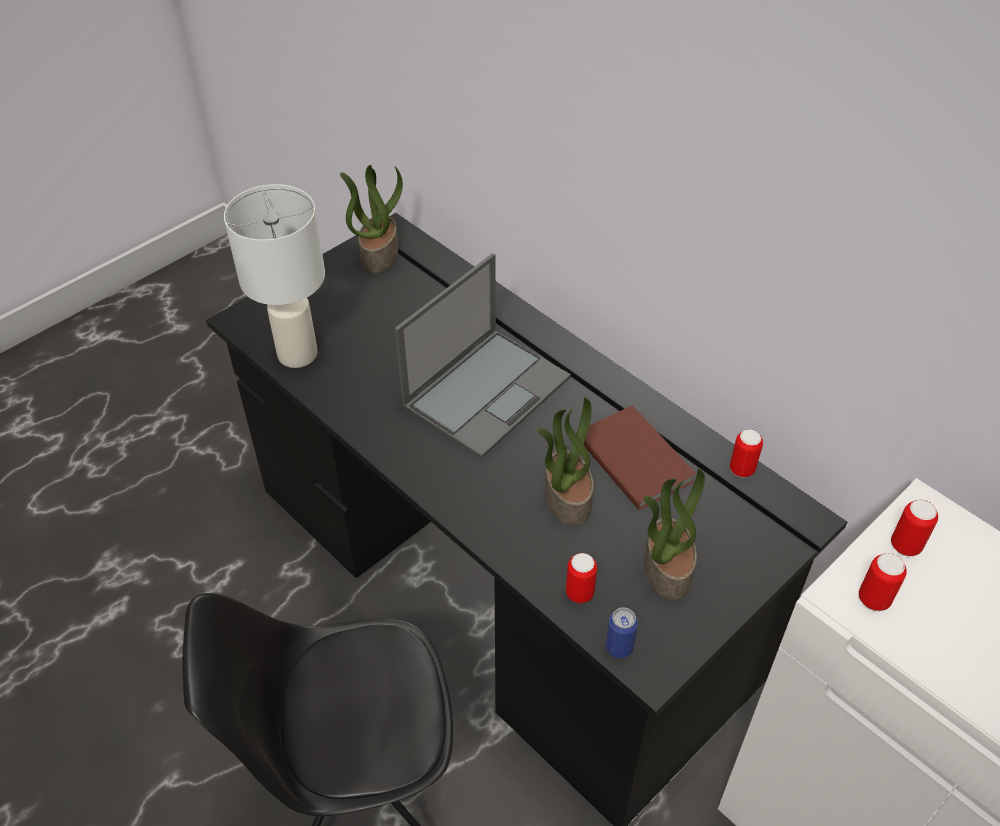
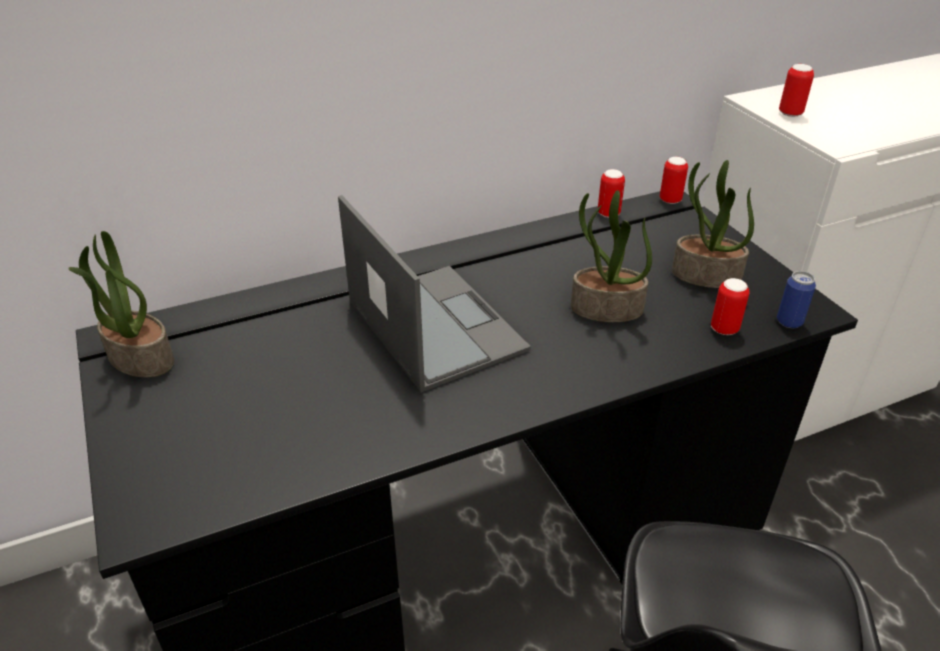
camera: 70 degrees left, 10 degrees down
white table lamp [224,184,325,368] -> none
brown book [584,405,696,510] -> none
can [859,553,907,611] -> can moved to [660,157,688,204]

